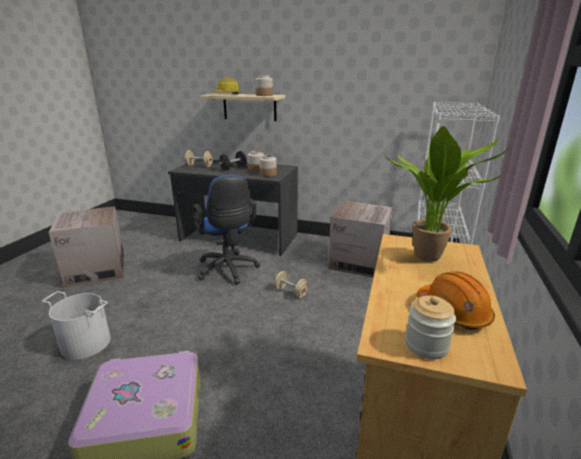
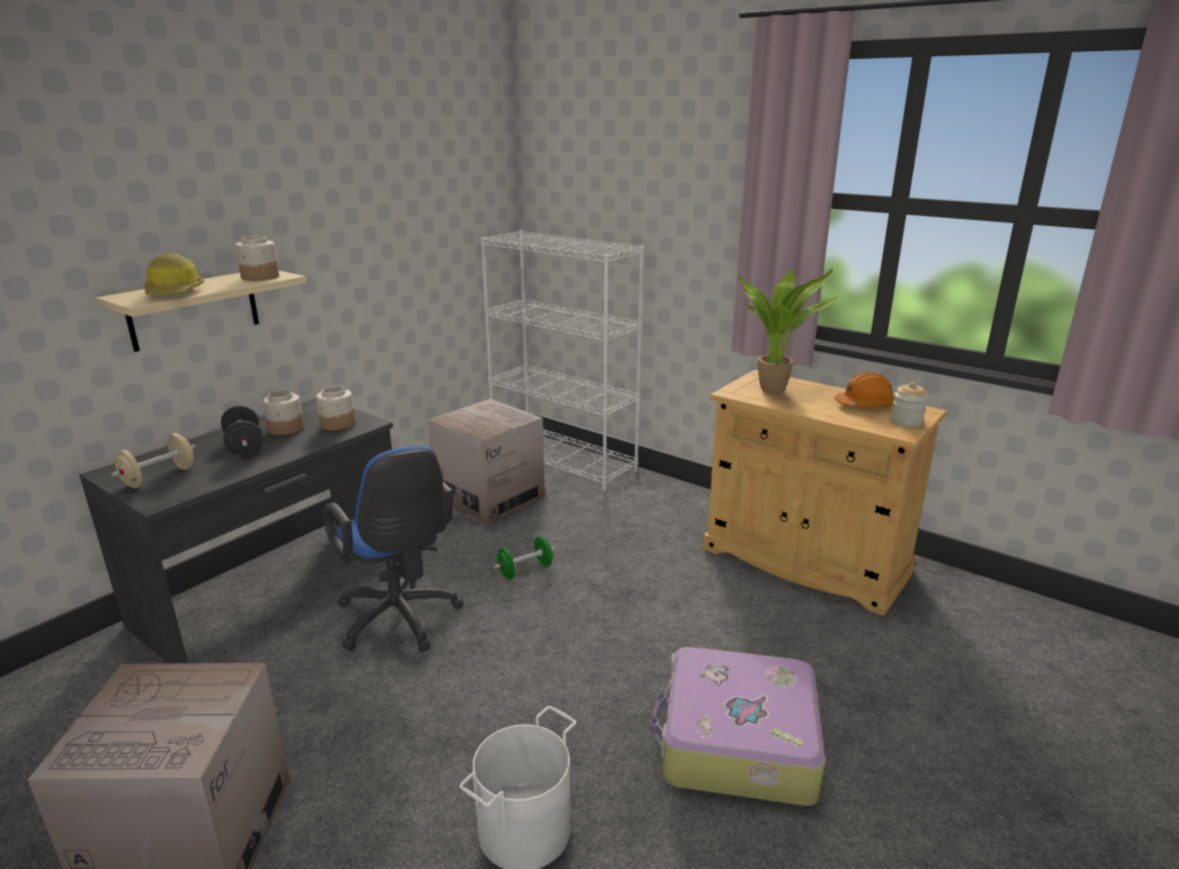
camera: 70 degrees left, 0 degrees up
blue office chair [193,175,260,284] -> blue office chair turned 60 degrees clockwise [323,446,464,652]
beige dumbbell [275,271,308,298] -> green dumbbell [494,536,554,579]

